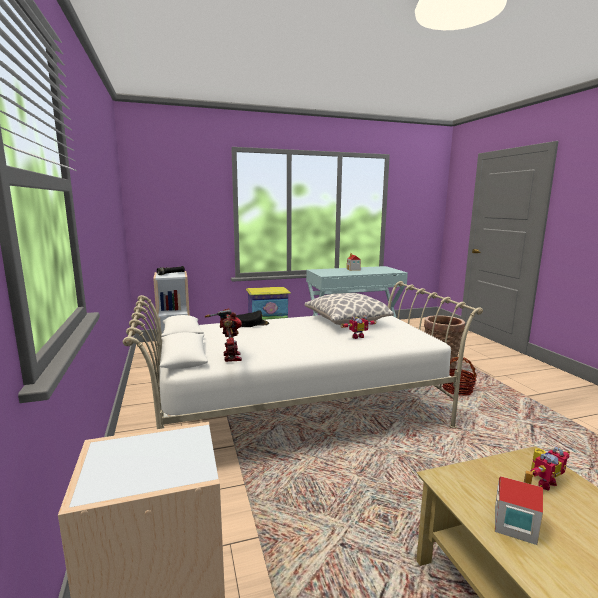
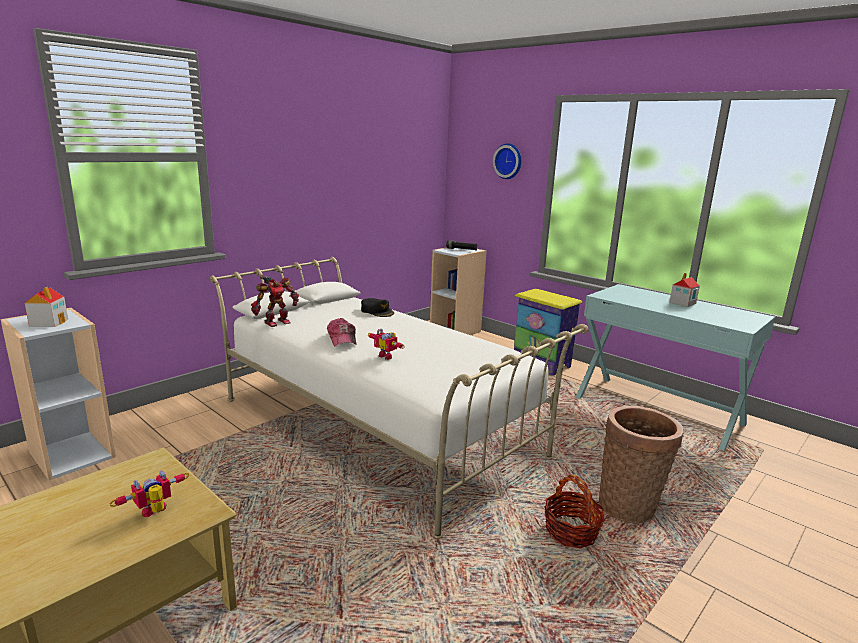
camera: 60 degrees right, 5 degrees up
pillow [305,293,394,325] -> none
toy house [495,471,543,545] -> toy house moved to [24,287,68,327]
toy robot [531,447,570,490] -> toy robot turned 105 degrees clockwise [110,471,189,517]
none -> cap [327,318,357,346]
none -> wall clock [493,143,522,179]

